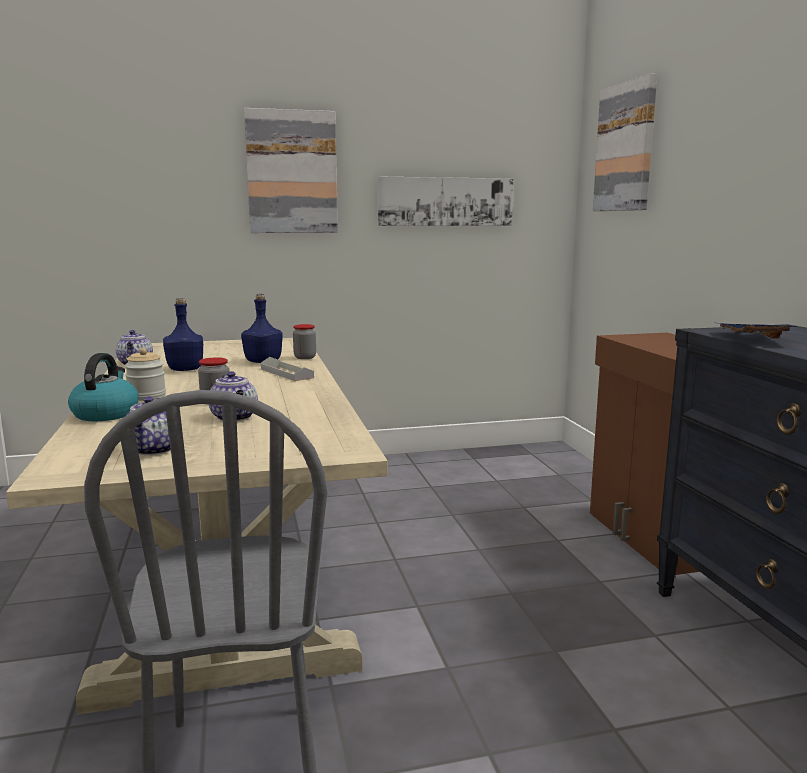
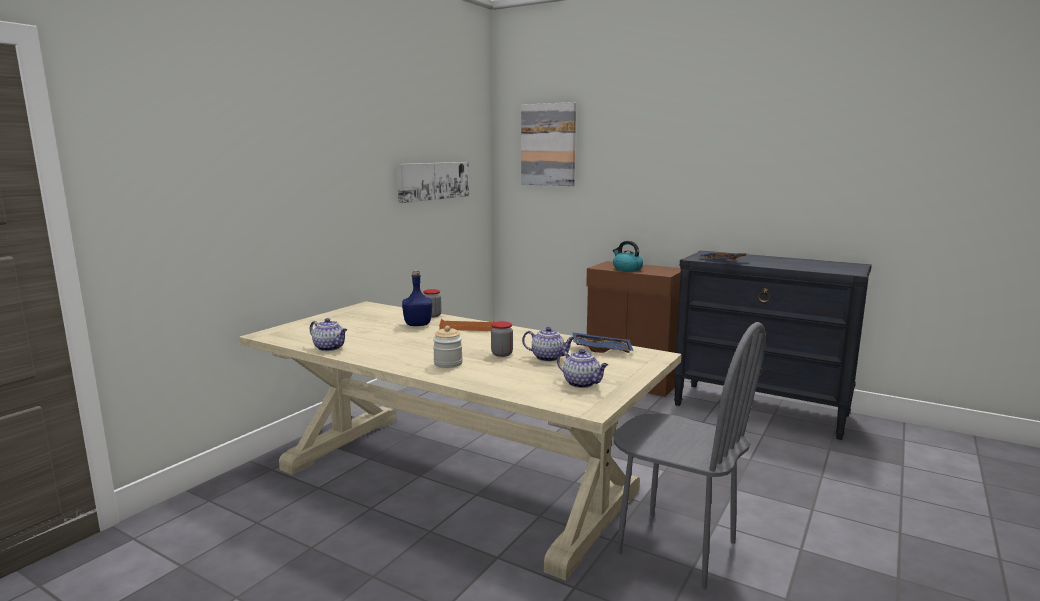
camera: 45 degrees left, 0 degrees up
kettle [68,353,139,421] -> kettle moved to [613,241,643,271]
blue bottle [163,298,203,371] -> none
picture [244,108,338,233] -> none
grey tray [261,357,314,381] -> orange tray [439,319,494,331]
none -> blue tray [573,332,633,353]

